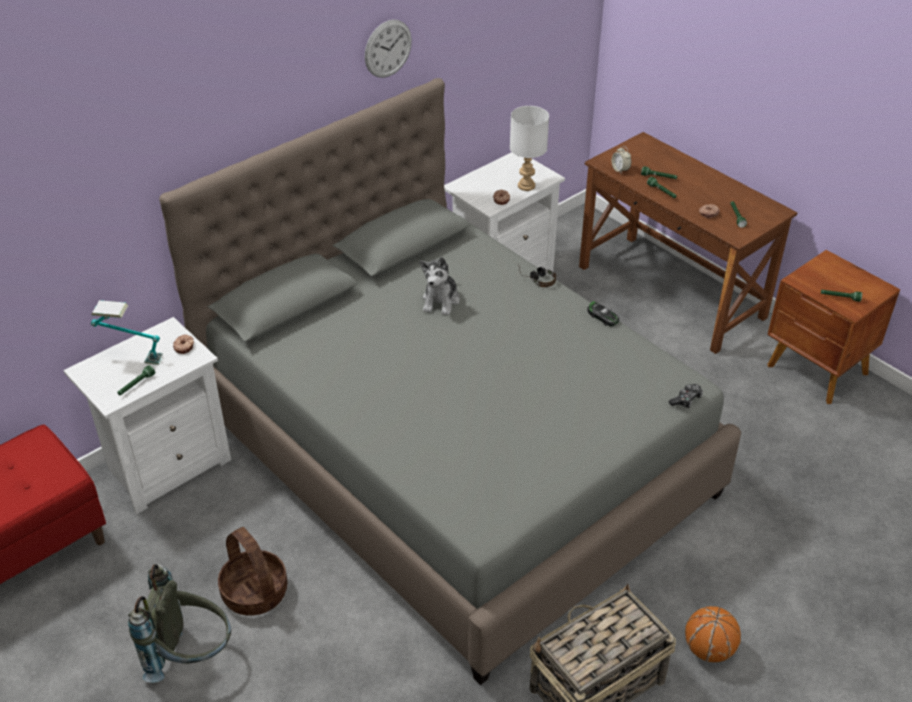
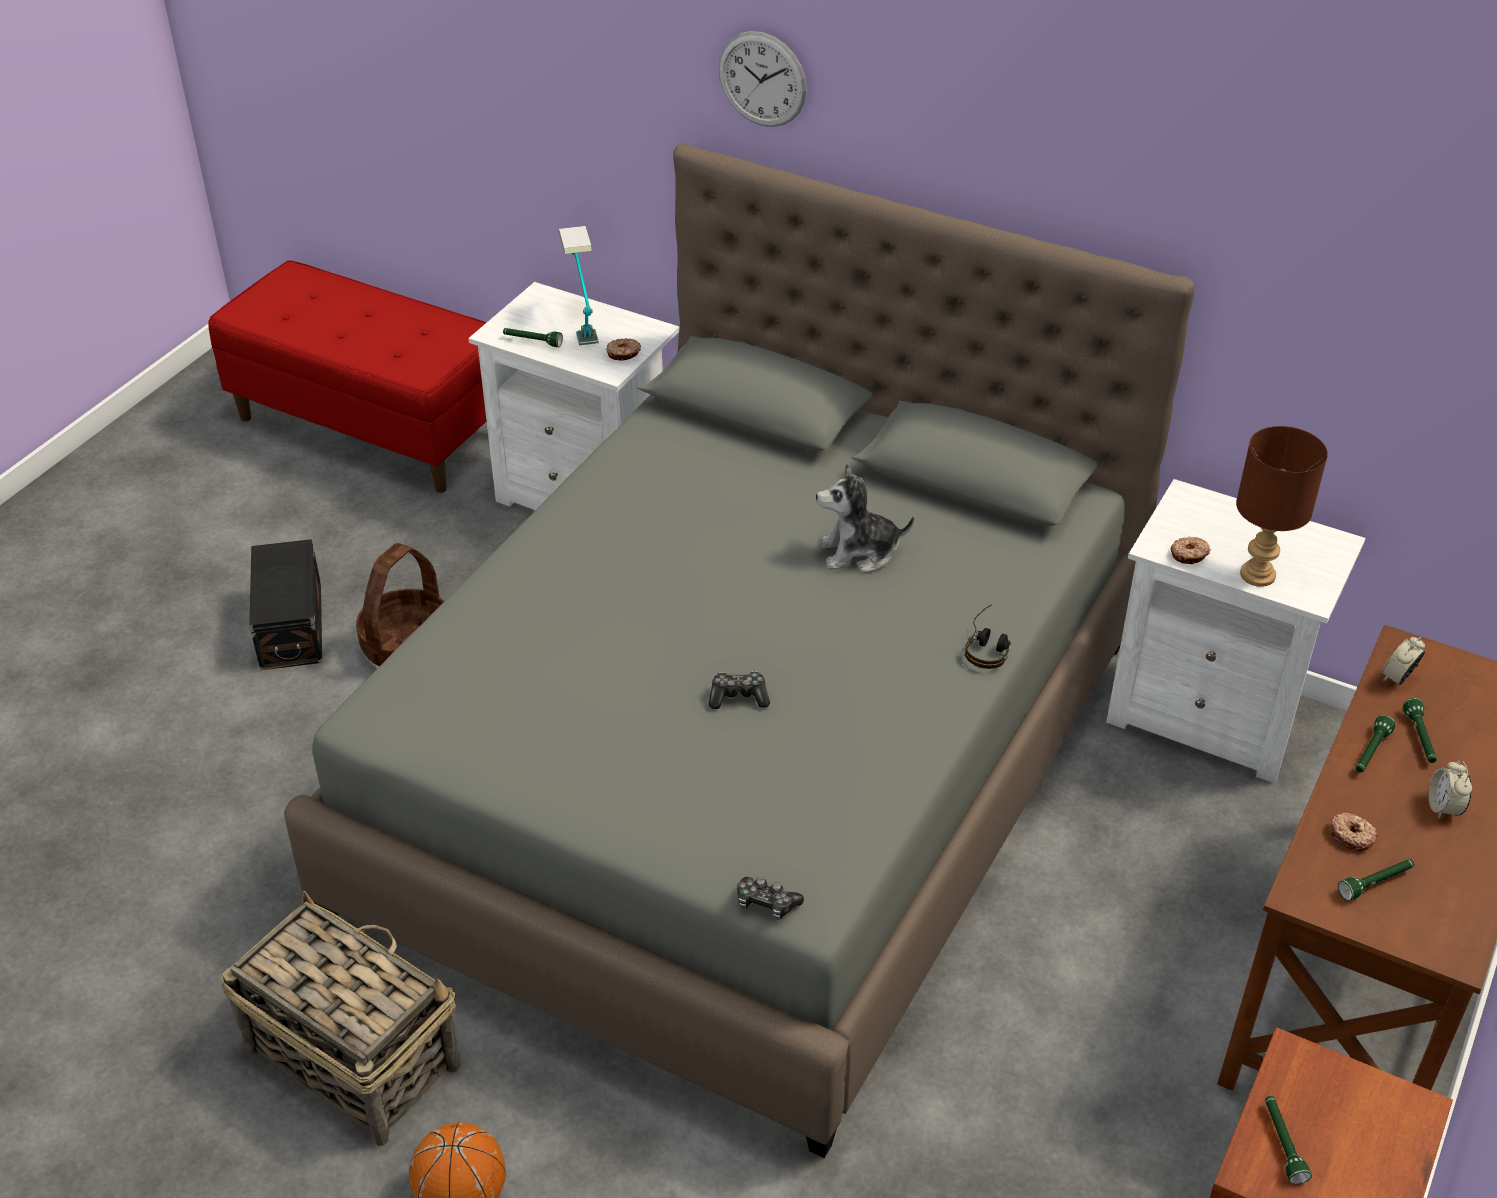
camera: 70 degrees right, 0 degrees up
grey backpack [128,564,231,683] -> black storage box [249,539,322,670]
wall clock [365,19,412,78] -> wall clock moved to [718,31,807,127]
white table lamp [510,106,549,191] -> brown table lamp [1236,426,1328,587]
toy car [587,301,619,326] -> none
none -> game controller [709,671,770,709]
none -> alarm clock [1428,760,1472,819]

